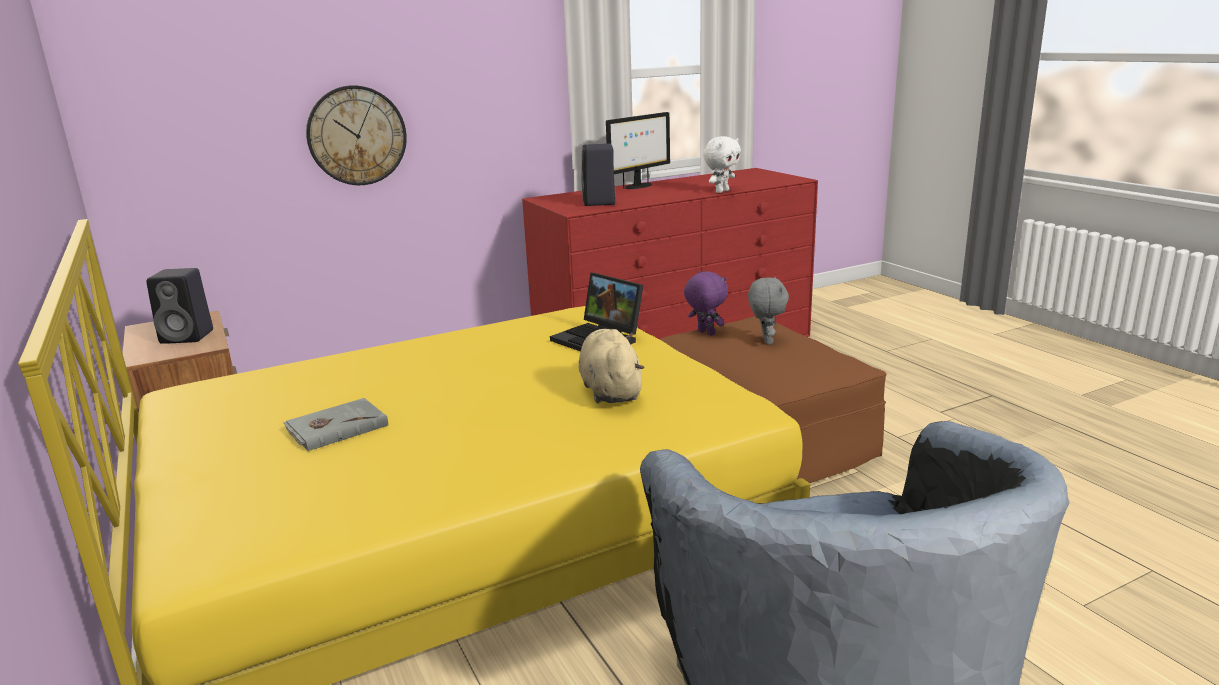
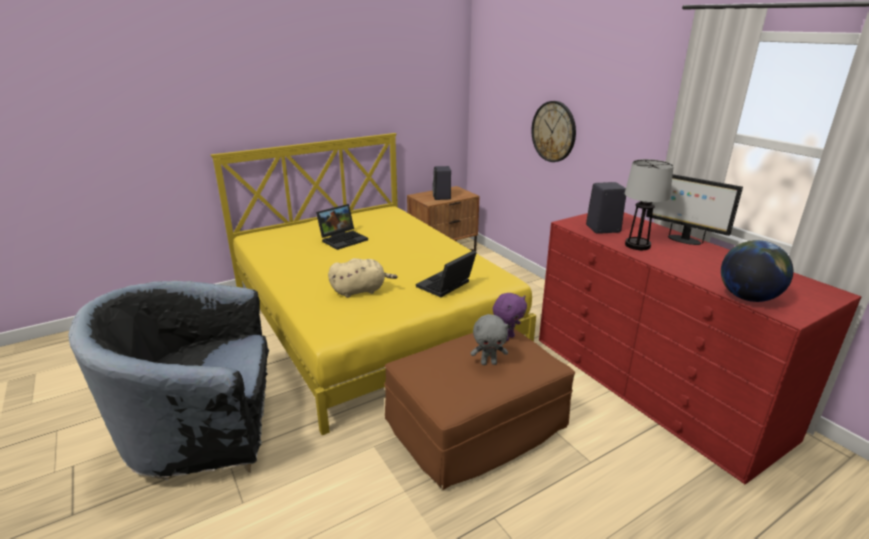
camera: 85 degrees right, 5 degrees up
grey book [283,398,388,451] -> laptop [316,204,368,250]
white plush toy [703,136,741,193] -> none
none -> table lamp [625,159,674,250]
none -> globe [721,240,793,302]

